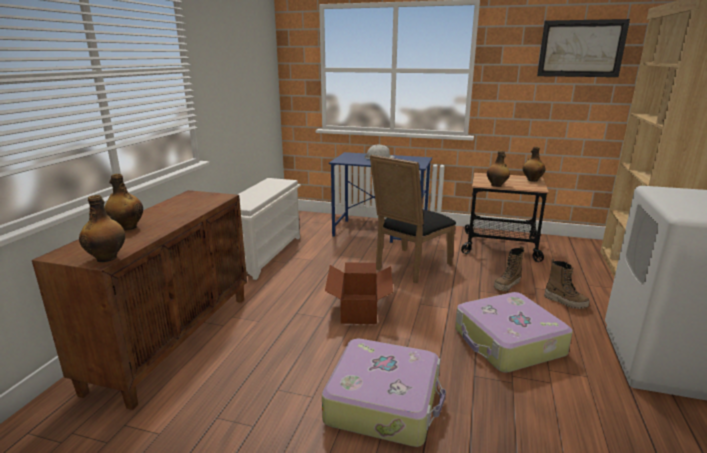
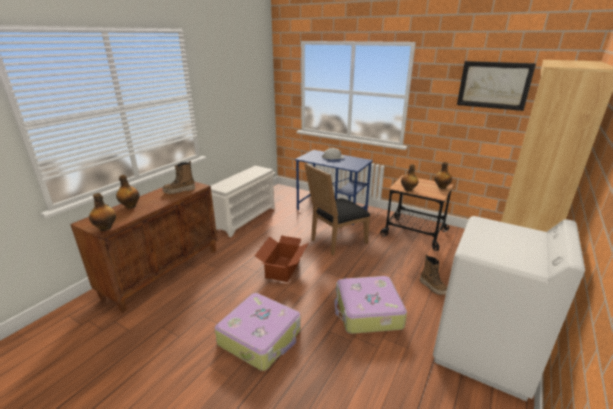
camera: 15 degrees right, 5 degrees up
boot [494,246,524,291] -> boot moved to [163,161,195,194]

